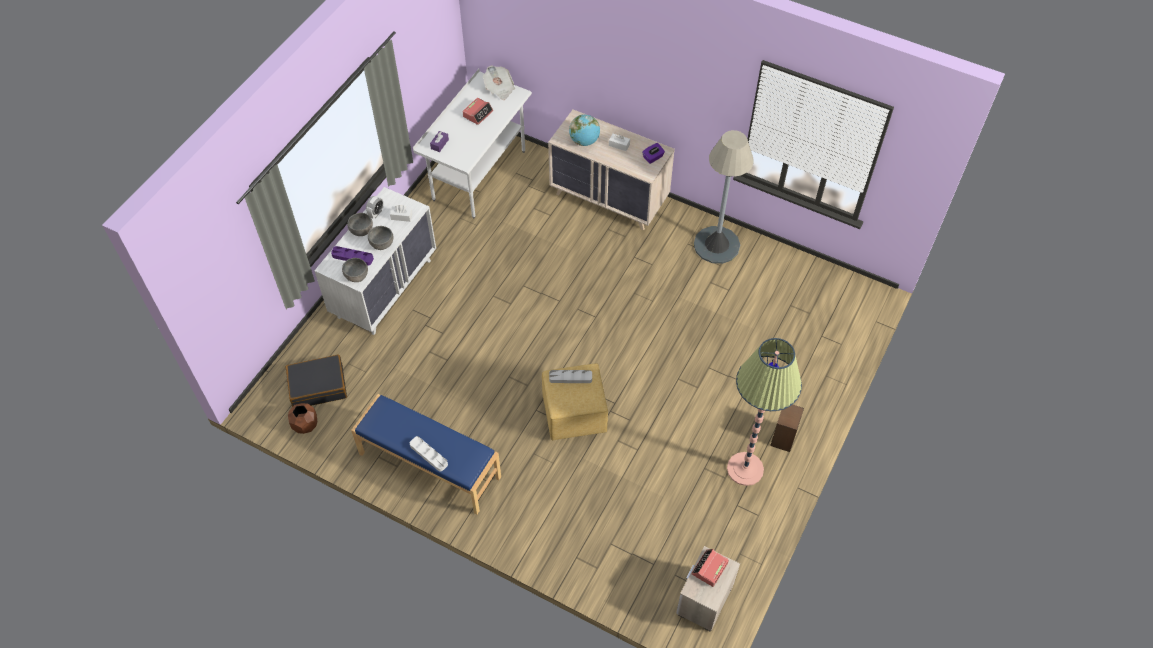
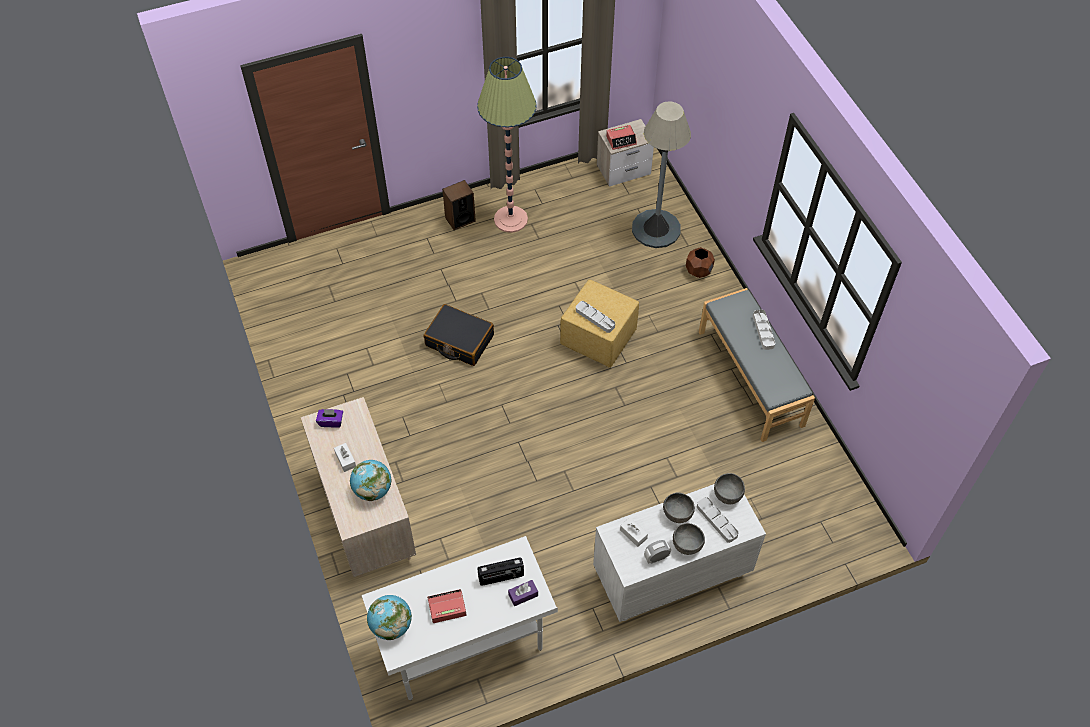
camera: 140 degrees left, 0 degrees up
black suitcase [286,355,347,407] -> black suitcase moved to [424,304,494,366]
brown planter [288,403,318,434] -> brown planter moved to [686,247,715,278]
purple tray [331,246,374,266] -> grey tray [697,497,739,543]
blue bench [351,394,501,514] -> grey bench [699,288,815,442]
newspaper [483,65,515,100] -> globe [367,595,412,640]
grey floor lamp [694,130,754,264] -> grey floor lamp moved to [632,101,691,248]
none -> radio [477,558,524,586]

